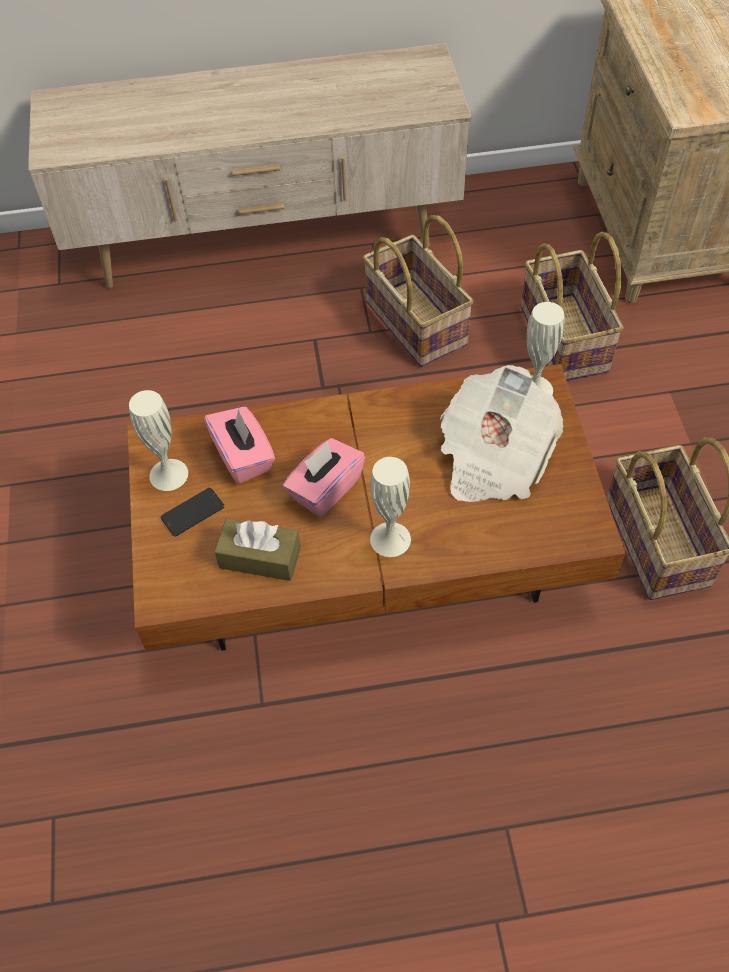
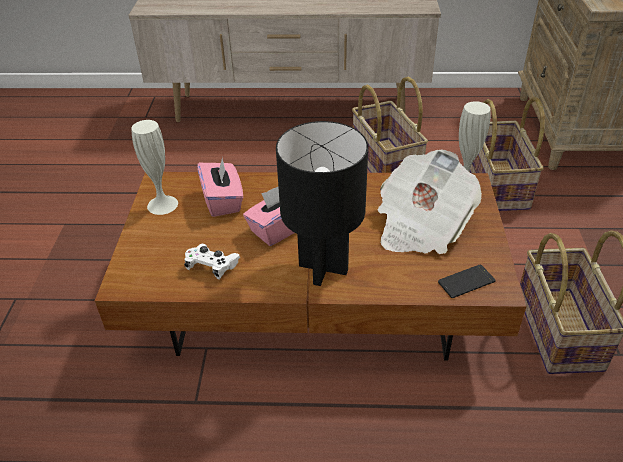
camera: 10 degrees right, 15 degrees down
phone [161,488,225,537] -> phone moved to [438,265,496,298]
brown tissue box [214,518,301,581] -> white game controller [184,244,240,279]
white vase [370,457,411,557] -> black table lamp [276,121,368,286]

